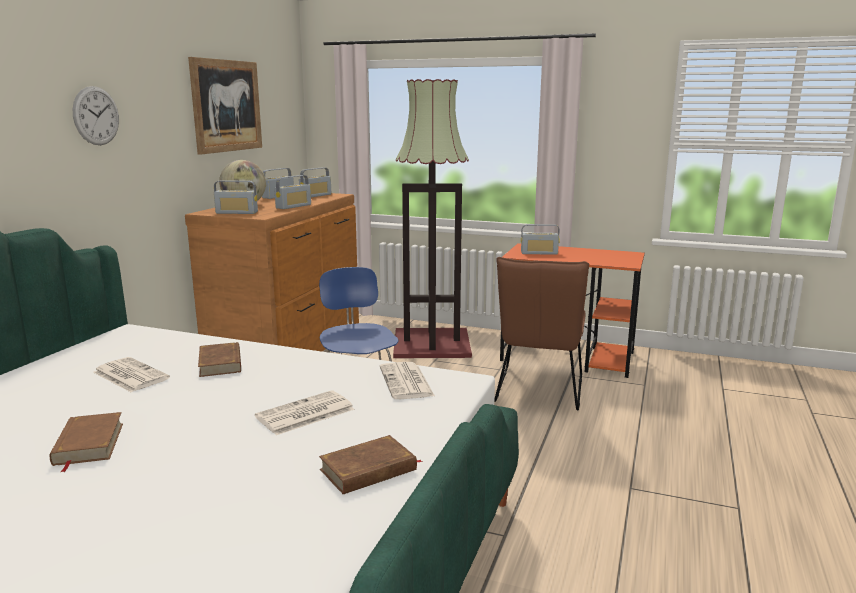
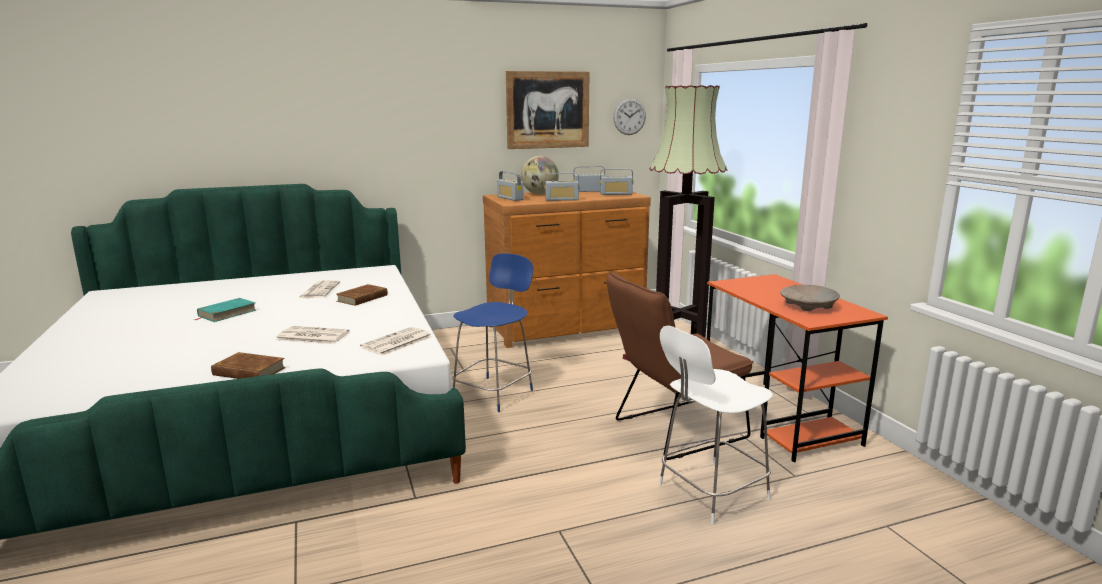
camera: 50 degrees right, 0 degrees up
brown book [50,412,123,472] -> turquoise book [195,298,257,322]
wall clock [73,86,119,145] -> wall clock moved to [613,98,646,135]
radio [521,224,560,255] -> none
none -> white chair [659,326,773,524]
none -> beige bowl [780,285,840,311]

